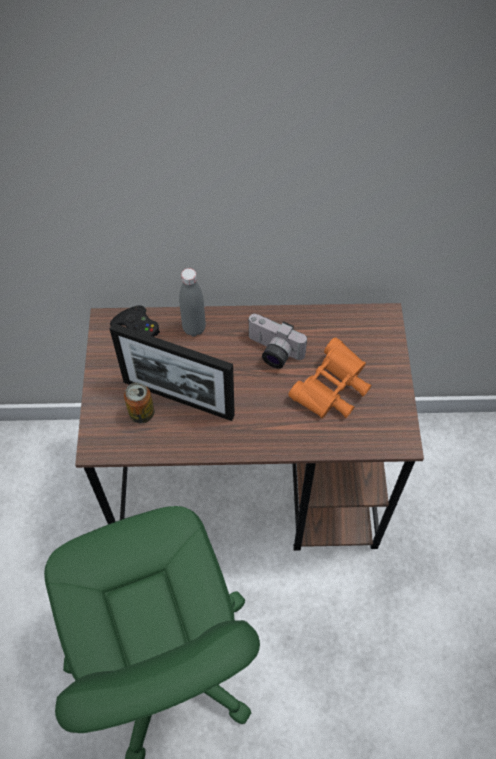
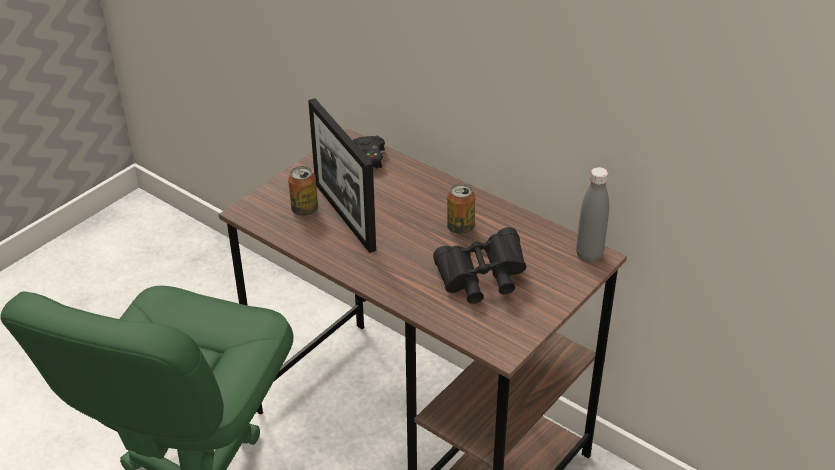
camera: 40 degrees right, 20 degrees down
grey bottle [179,268,206,336] -> grey bottle moved to [576,167,609,262]
camera [247,314,307,369] -> can [447,183,475,234]
orange binoculars [288,337,372,418] -> black binoculars [433,227,526,304]

